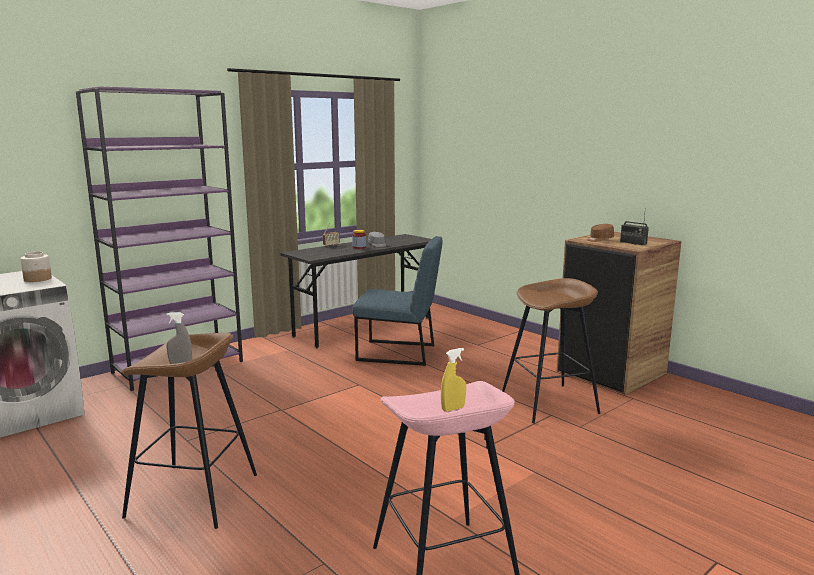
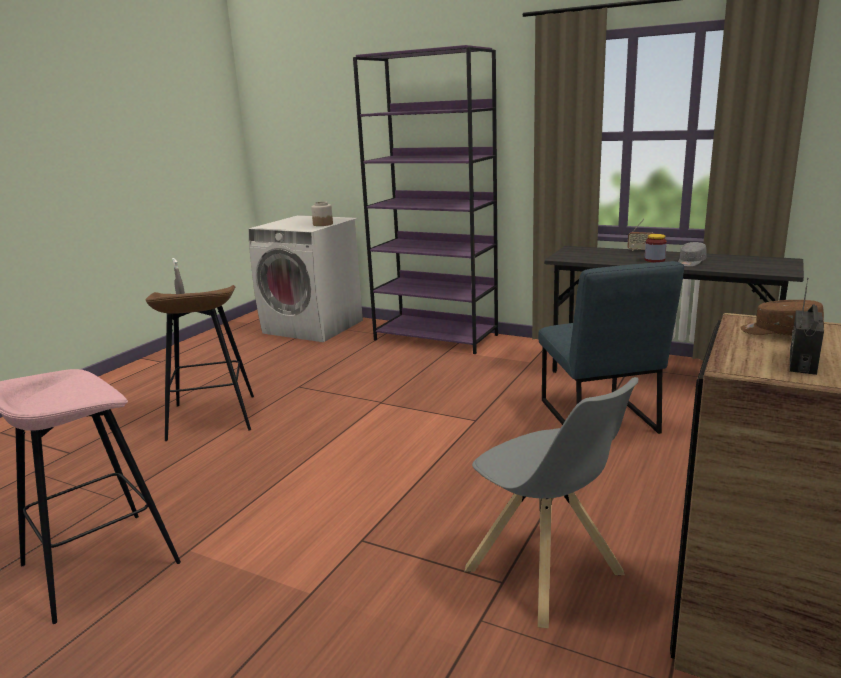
camera: 70 degrees right, 5 degrees up
yellow spray bottle [441,348,466,411] -> none
brown stool [502,278,600,423] -> grey chair [465,377,638,628]

